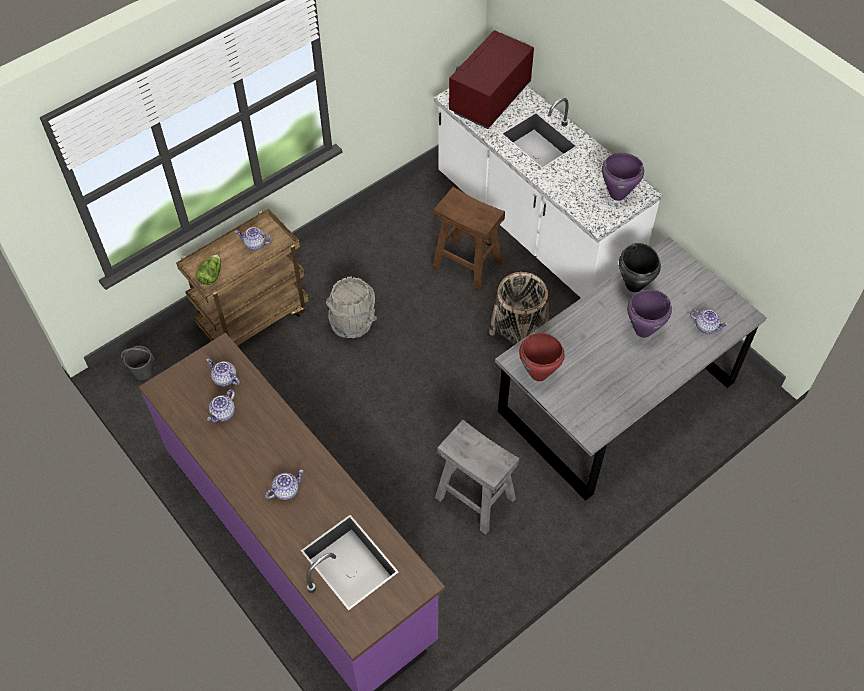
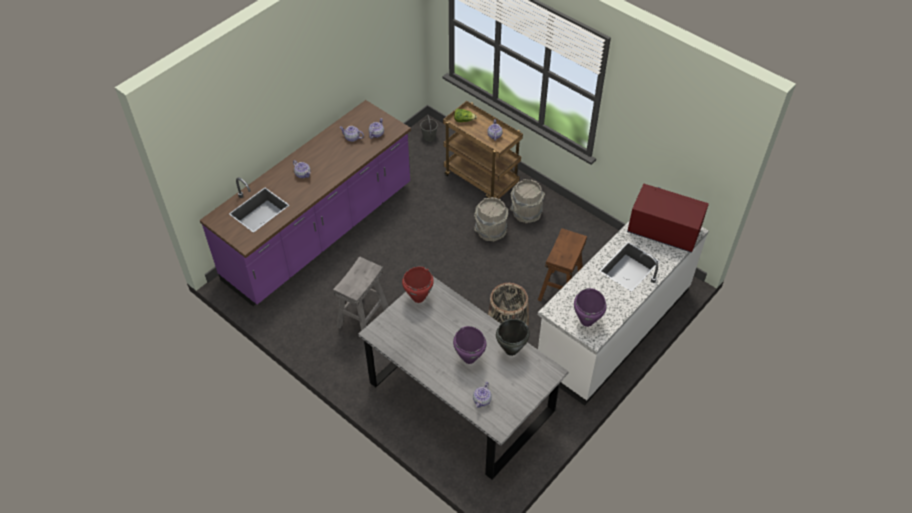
camera: 80 degrees right, 5 degrees down
none -> grey bucket [510,179,545,223]

